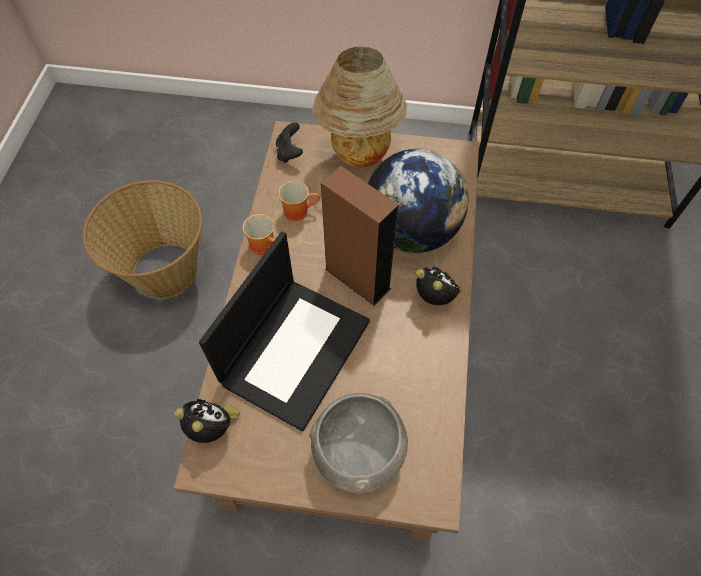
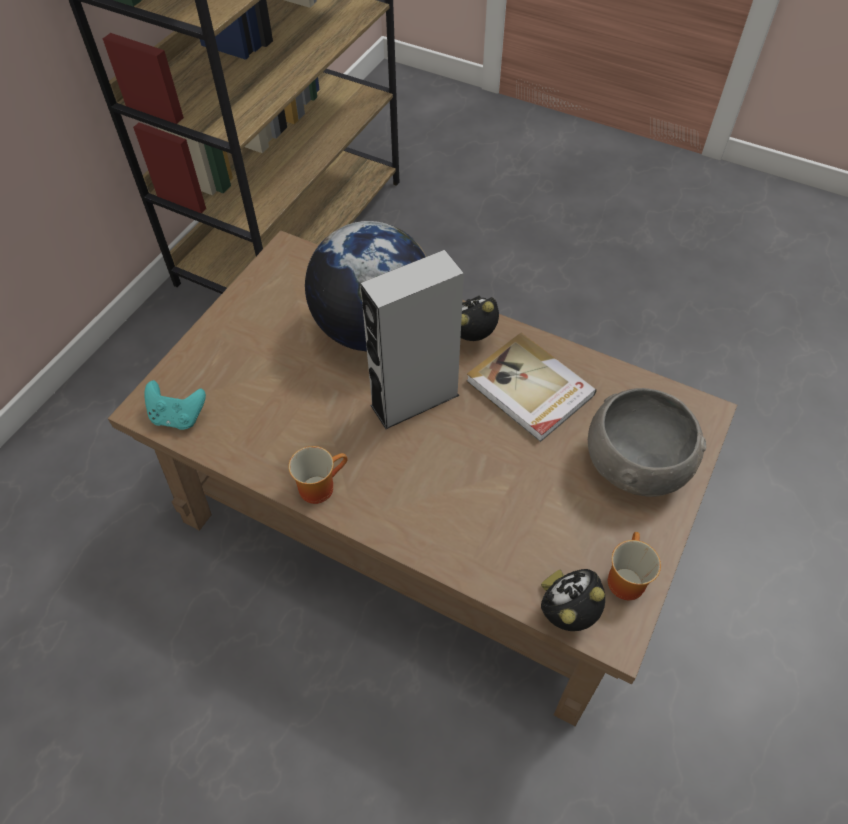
camera: 70 degrees left, 5 degrees down
basket [83,180,202,299] -> none
laptop [199,232,370,431] -> none
black game controller [276,122,303,163] -> turquoise game controller [144,380,206,430]
mug [278,181,320,221] -> mug moved to [608,532,661,600]
table lamp [312,47,407,167] -> none
brown speaker [321,166,399,306] -> grey speaker [361,250,464,429]
none -> book [466,333,597,442]

